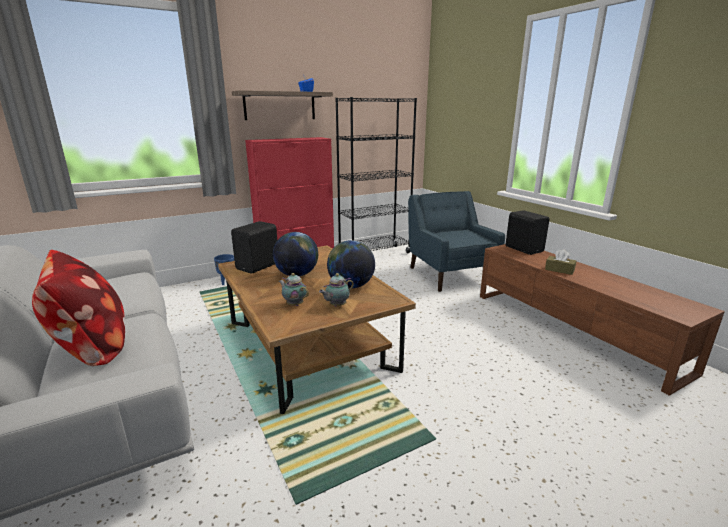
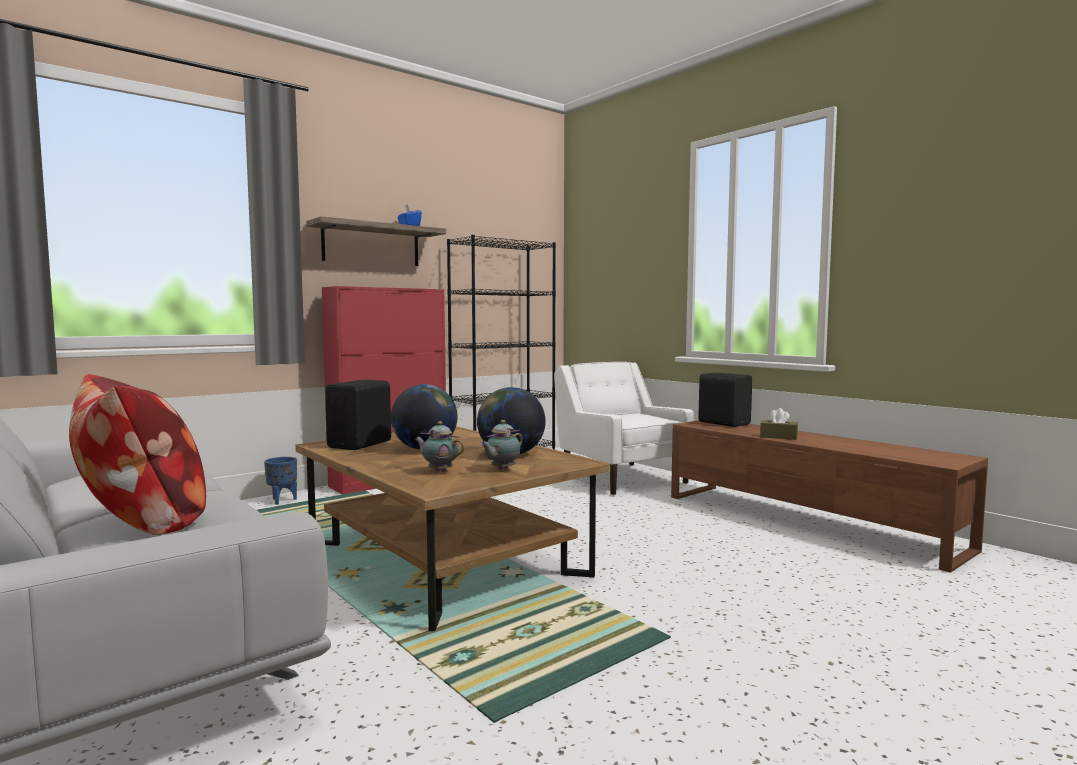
camera: 10 degrees left, 15 degrees down
blue armchair [408,191,505,292] -> white armchair [554,362,694,495]

